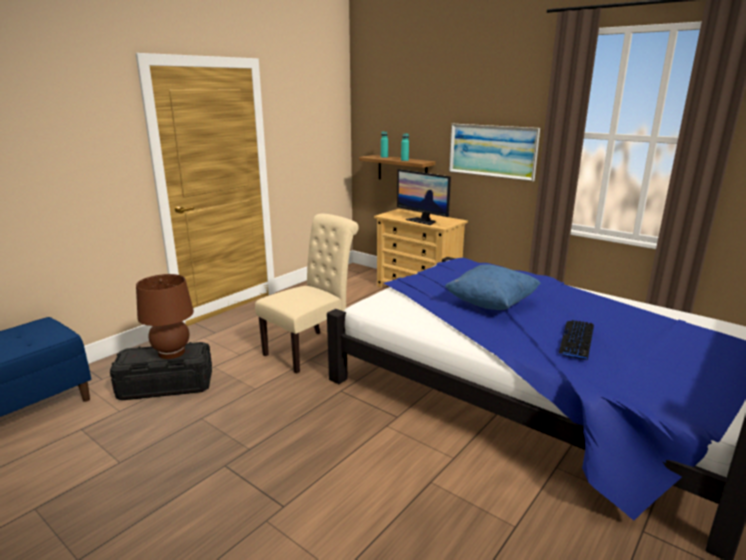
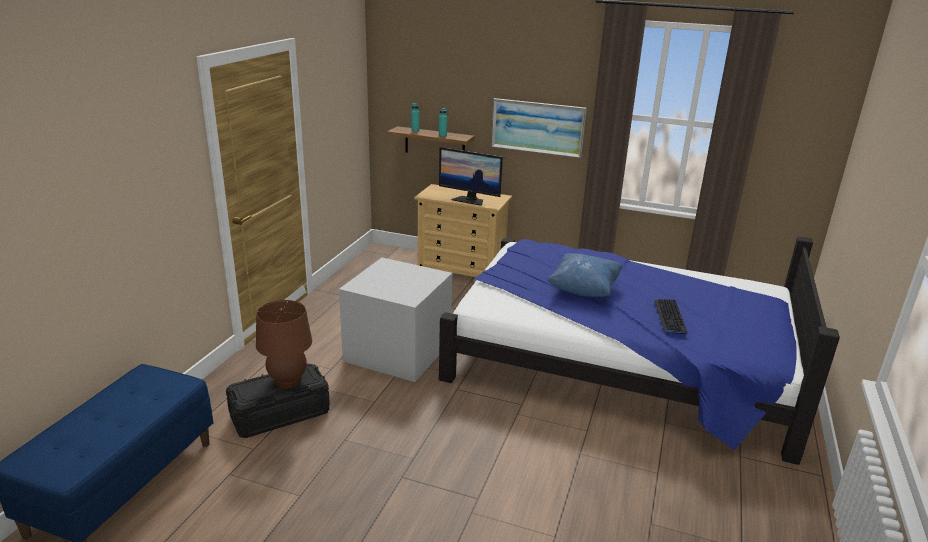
camera: 20 degrees left, 5 degrees up
beige chair [255,214,359,374] -> grey storage box [339,258,452,382]

